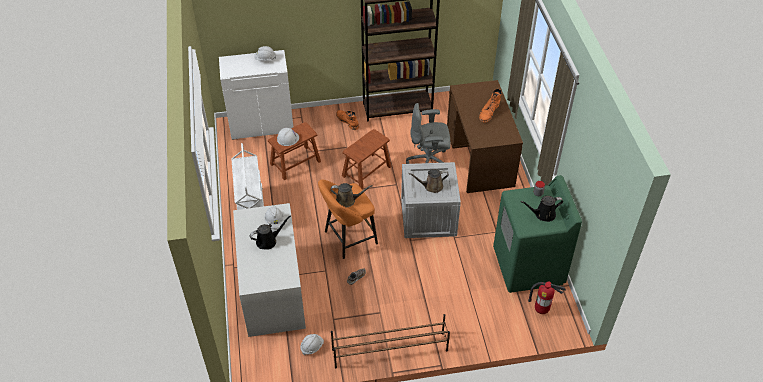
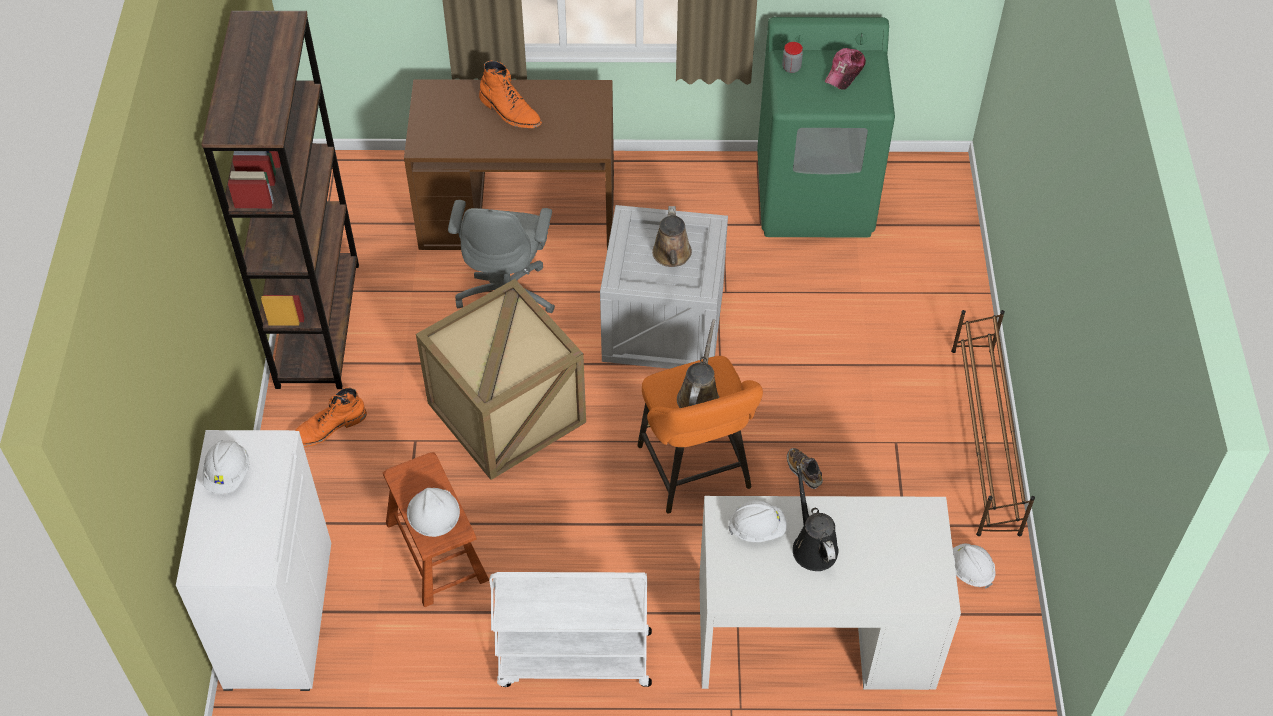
camera: 80 degrees left, 5 degrees up
brown stool [342,129,392,190] -> crate [416,279,586,480]
black watering can [521,196,563,222] -> cap [825,48,866,90]
fire extinguisher [528,281,566,314] -> none

